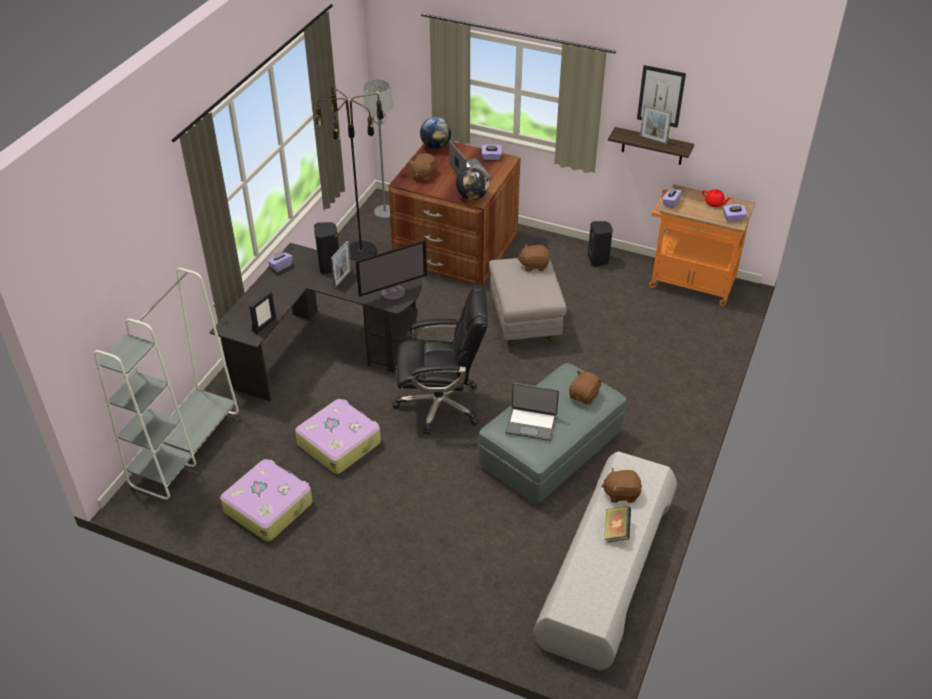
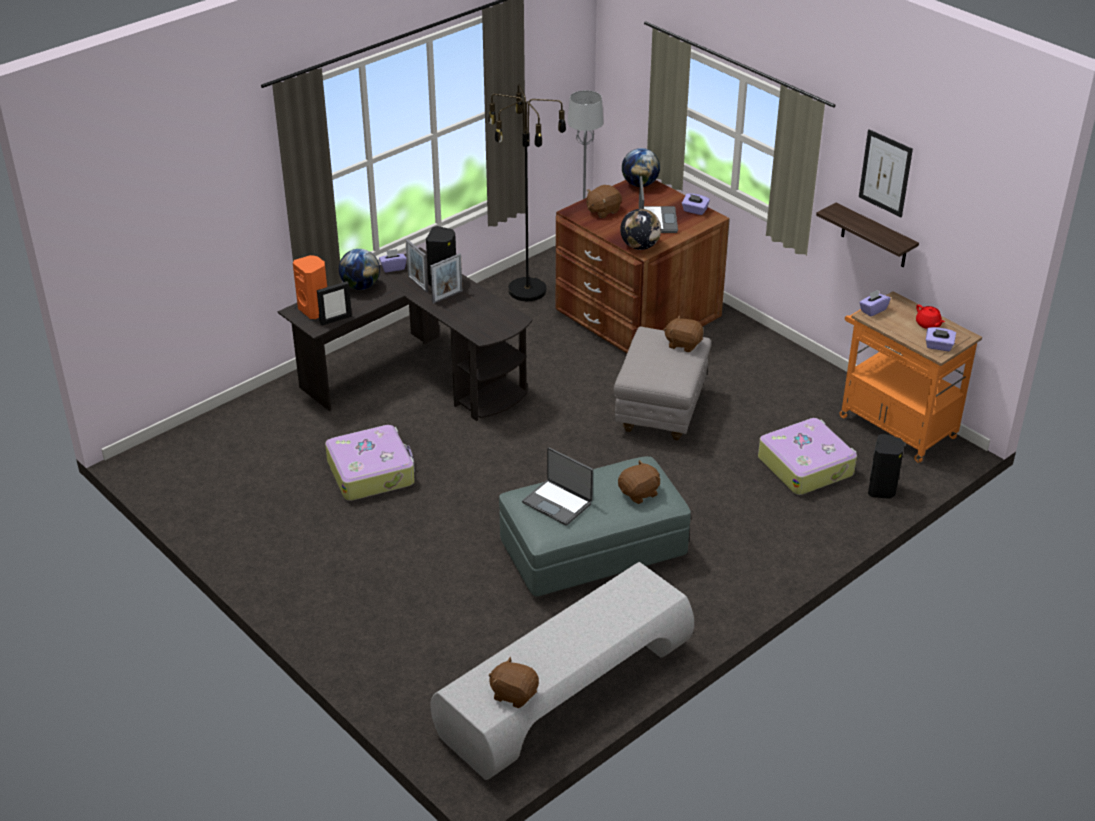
camera: 25 degrees right, 5 degrees down
grey clothes rack [94,268,239,499] -> none
suitcase [220,459,312,541] -> suitcase moved to [758,418,857,495]
monitor [356,240,427,301] -> none
black office chair [393,285,488,434] -> none
black speaker [588,221,613,267] -> black speaker moved to [868,434,905,499]
brown plush toy [601,468,642,503] -> brown plush toy moved to [489,657,539,708]
book [604,506,631,543] -> none
picture frame [640,104,672,144] -> picture frame moved to [405,239,428,293]
none -> orange speaker [293,255,327,319]
none -> globe [339,249,380,290]

